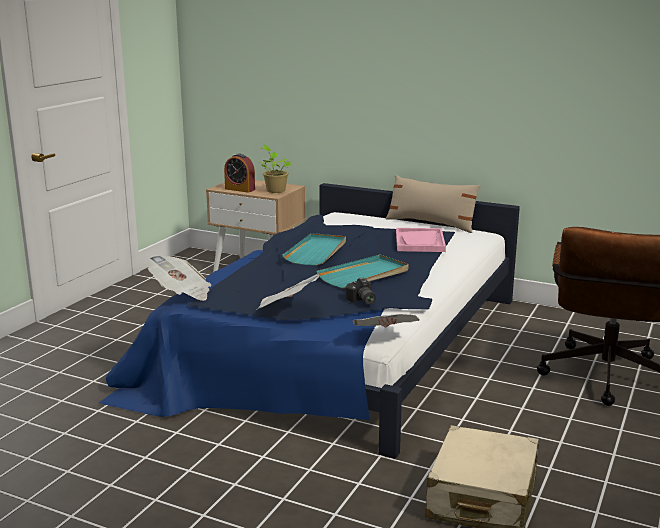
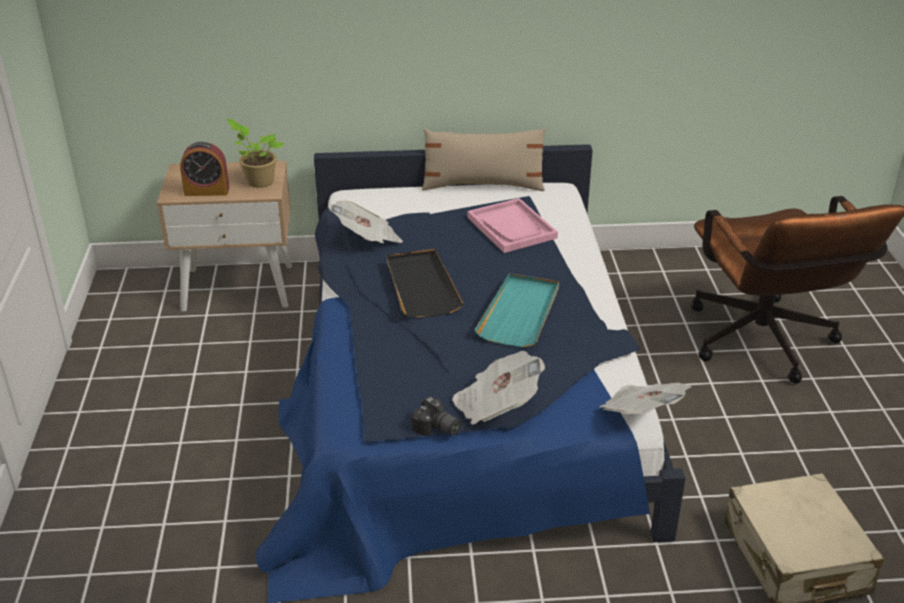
camera: 30 degrees left, 15 degrees up
newspaper [148,255,211,301] -> newspaper moved to [328,201,403,243]
turquoise tray [282,233,346,266] -> black tray [387,249,463,318]
camera [346,277,376,304] -> camera moved to [412,397,462,436]

